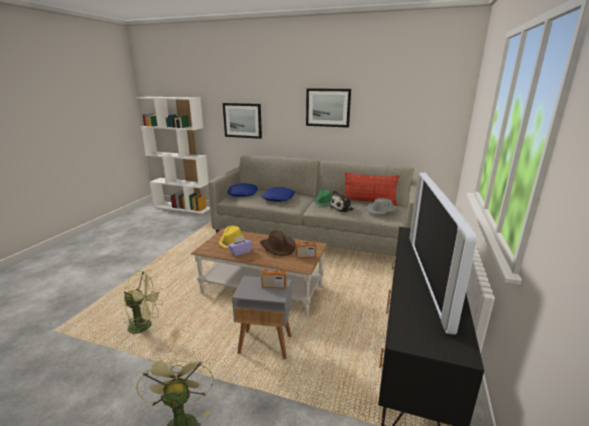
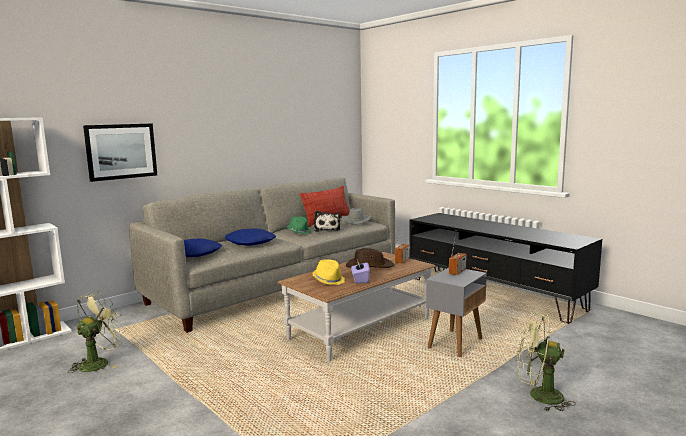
camera: 60 degrees left, 10 degrees down
green fan [124,271,163,339] -> green fan moved to [68,291,126,373]
picture [306,88,351,128] -> none
television [410,173,477,335] -> none

